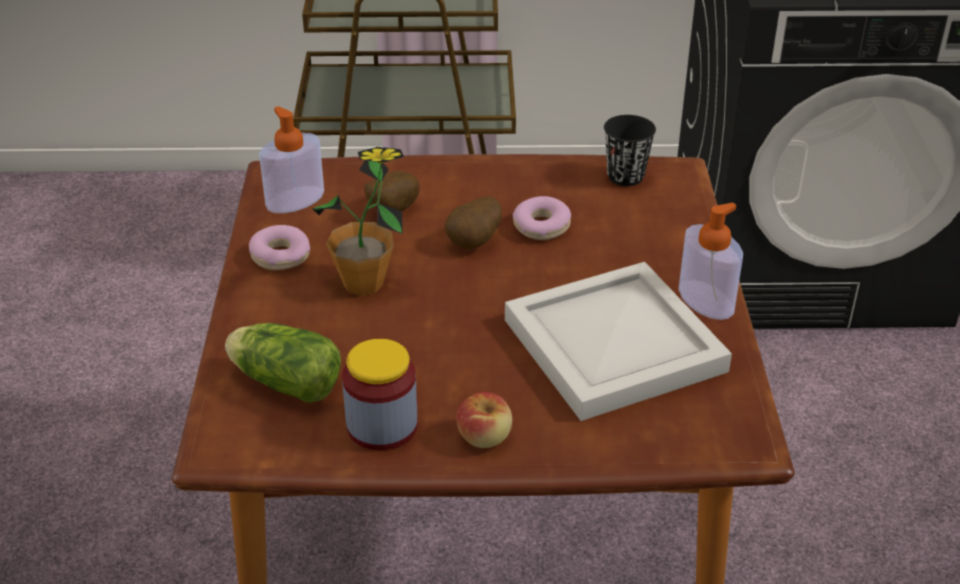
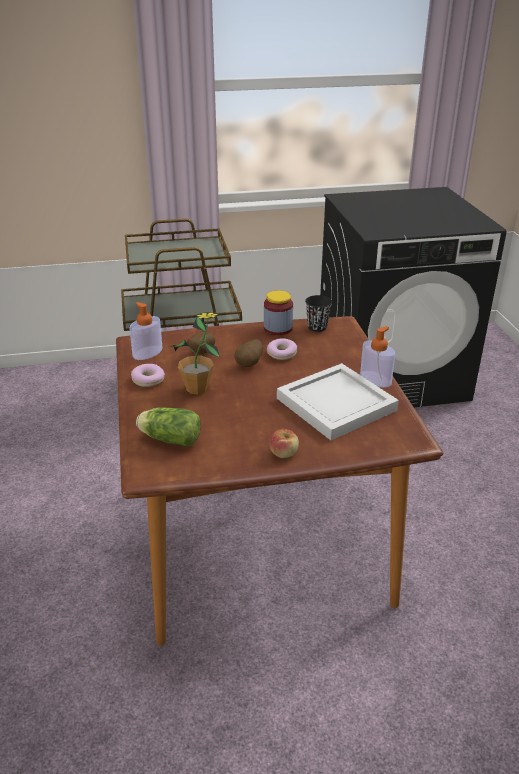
camera: 10 degrees left, 5 degrees down
jar [342,339,418,450] -> jar moved to [264,290,293,335]

